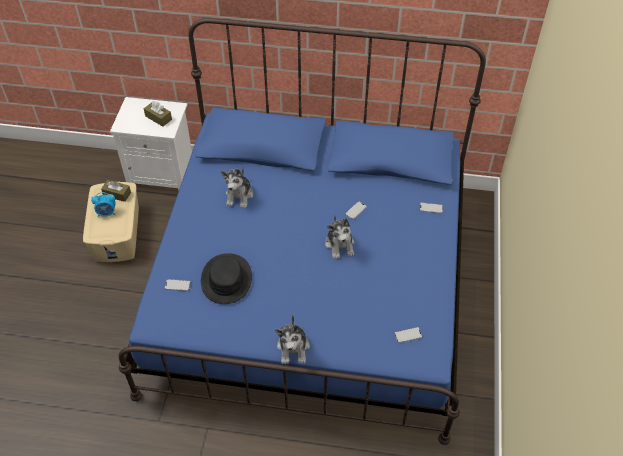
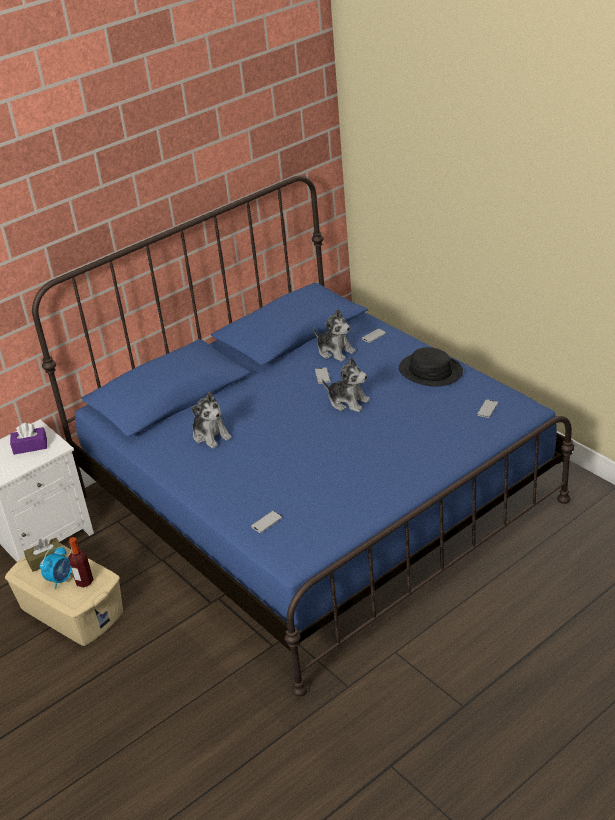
camera: 45 degrees left, 15 degrees down
brown tissue box [144,101,172,127] -> purple tissue box [10,423,47,455]
black hat [201,253,252,304] -> black hat moved to [399,347,463,386]
plush toy [275,314,310,364] -> plush toy moved to [314,309,356,362]
none -> bottle [68,537,93,588]

